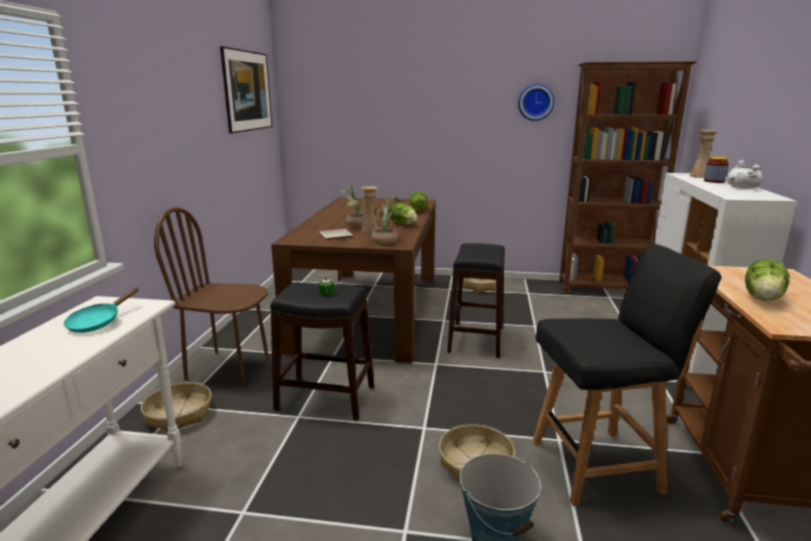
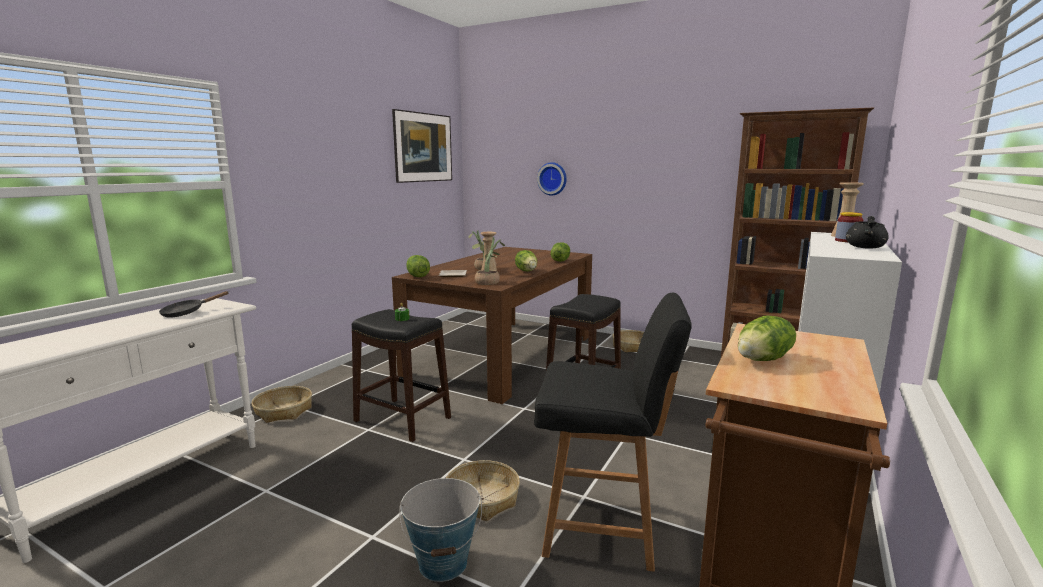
camera: 20 degrees right, 5 degrees down
turquoise frying pan [64,288,139,333] -> black frying pan [159,291,229,318]
brown chair [154,207,269,386] -> none
wall clock [518,84,554,121] -> wall clock moved to [537,162,567,196]
white cooking pot [727,160,763,189] -> black cooking pot [846,216,889,249]
none -> lettuce [406,255,430,277]

